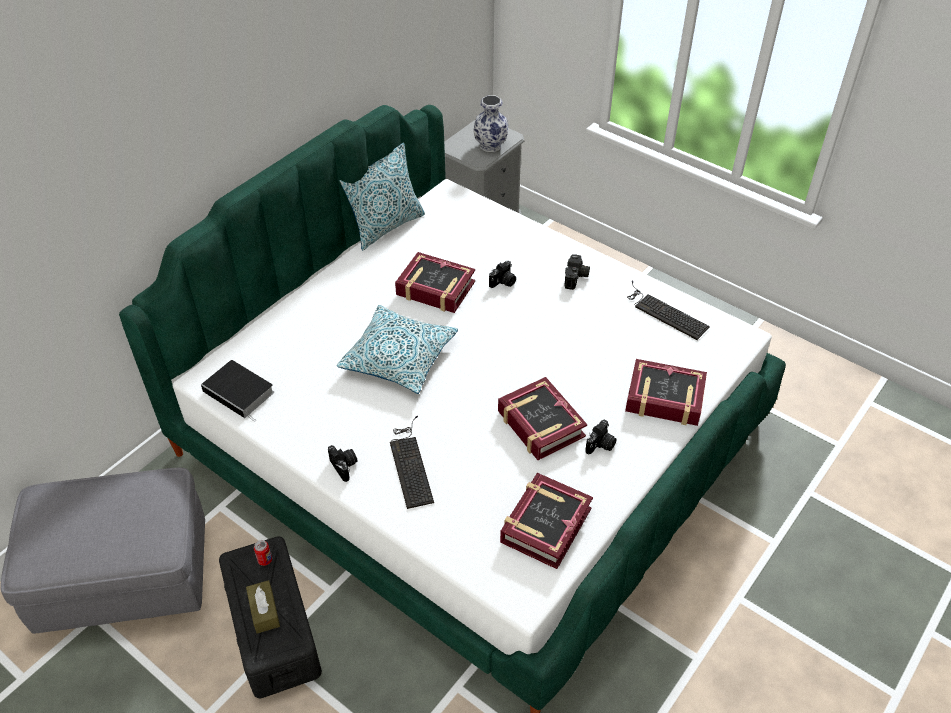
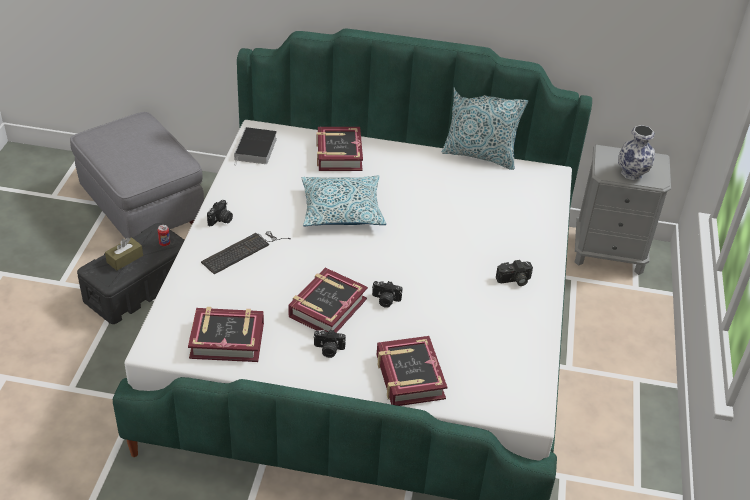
camera: 60 degrees right, 5 degrees down
book [395,252,475,313] -> book moved to [316,127,363,171]
camera [489,261,516,288] -> camera moved to [372,281,403,308]
keyboard [627,281,710,340] -> none

